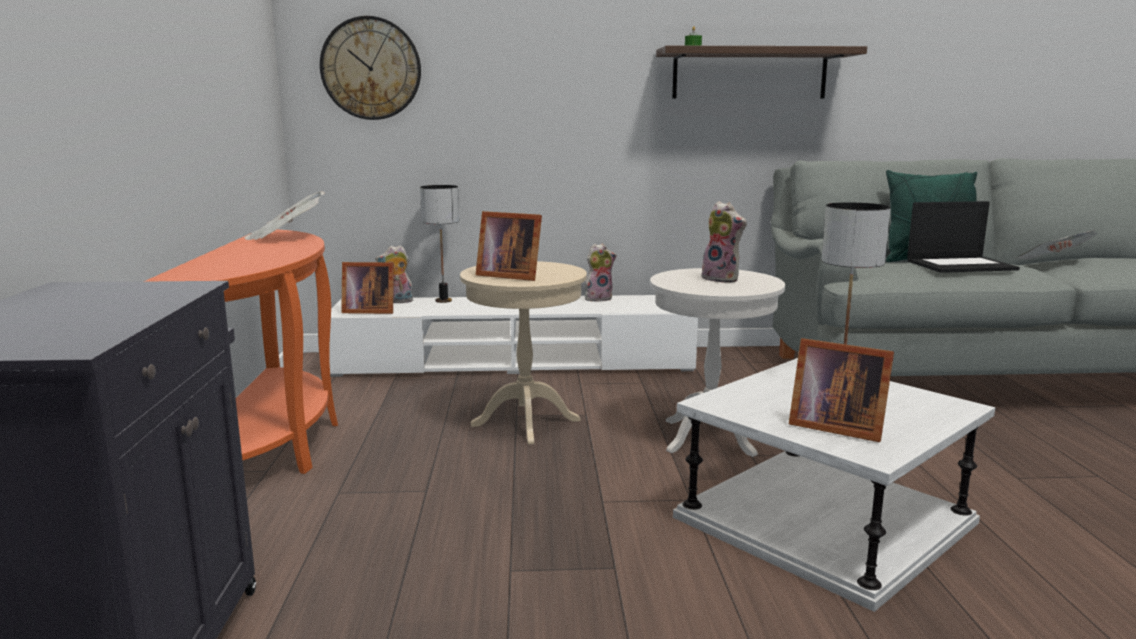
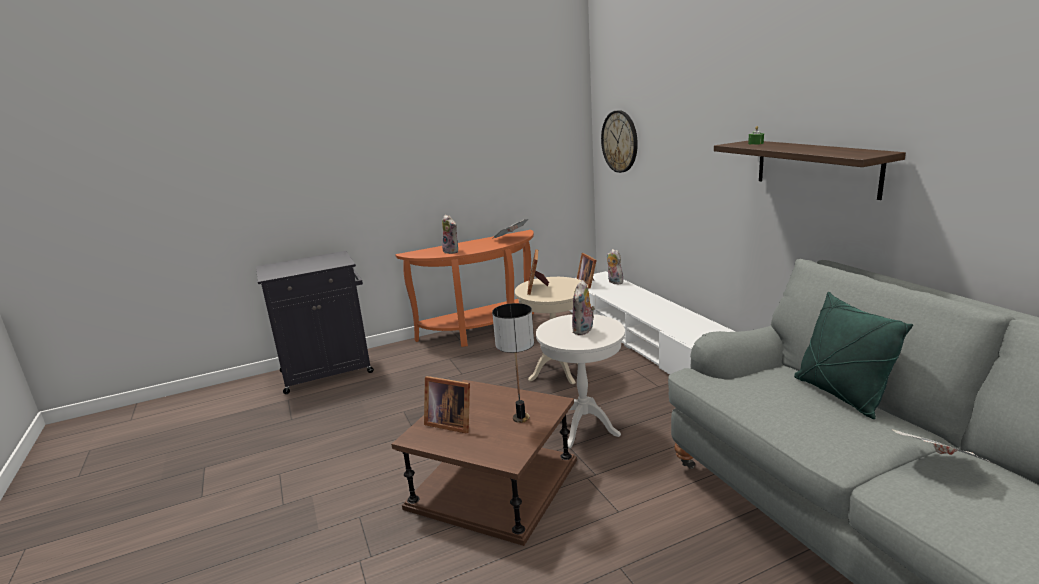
camera: 70 degrees right, 5 degrees up
table lamp [420,185,459,303] -> none
plush toy [585,244,617,302] -> plush toy moved to [442,215,458,254]
white side table [673,358,995,612] -> brown side table [391,380,577,546]
picture frame [789,338,894,442] -> picture frame turned 75 degrees counterclockwise [424,376,470,434]
laptop [907,201,1020,273] -> none

